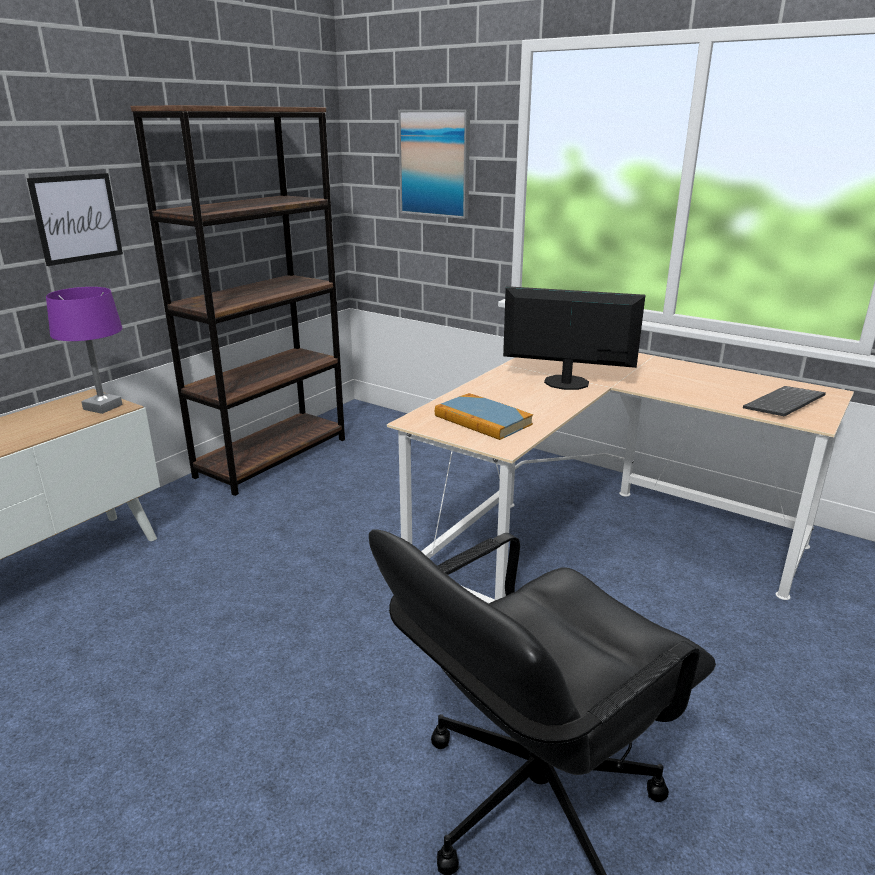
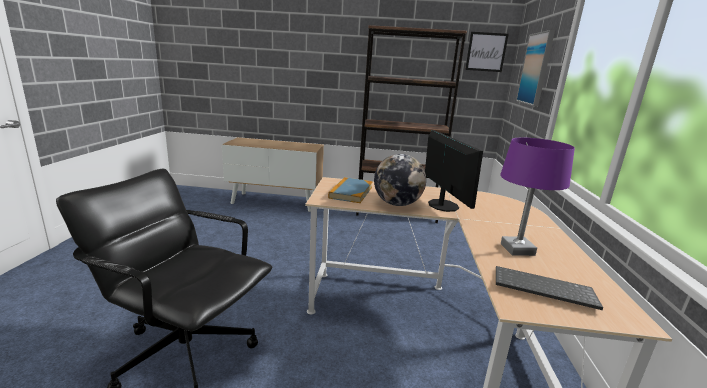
camera: 60 degrees right, 5 degrees down
picture [27,173,123,266] -> picture moved to [465,32,509,72]
purple table lamp [46,287,122,414] -> purple table lamp moved to [500,137,575,256]
none -> globe [374,154,426,206]

